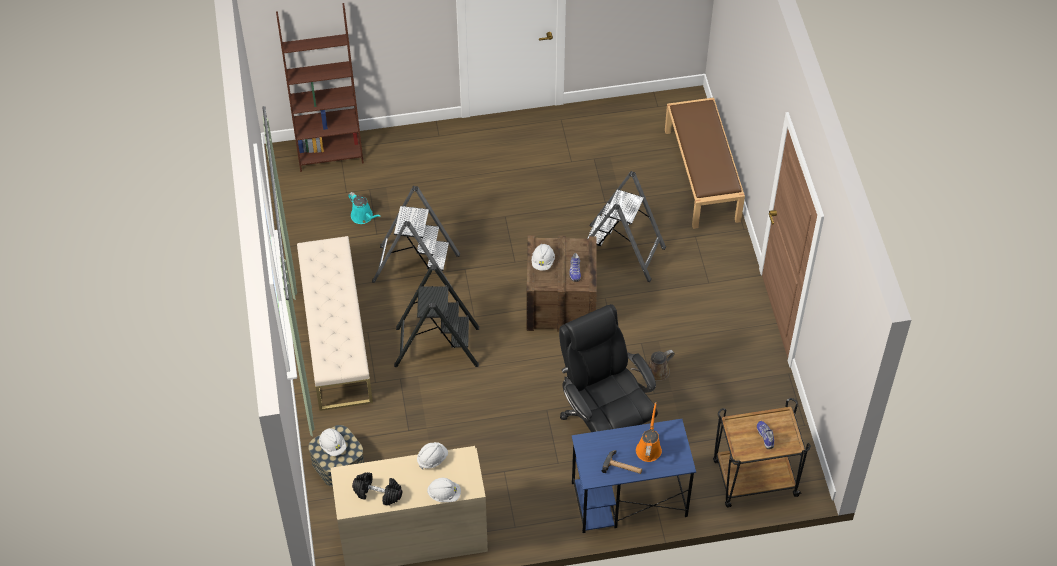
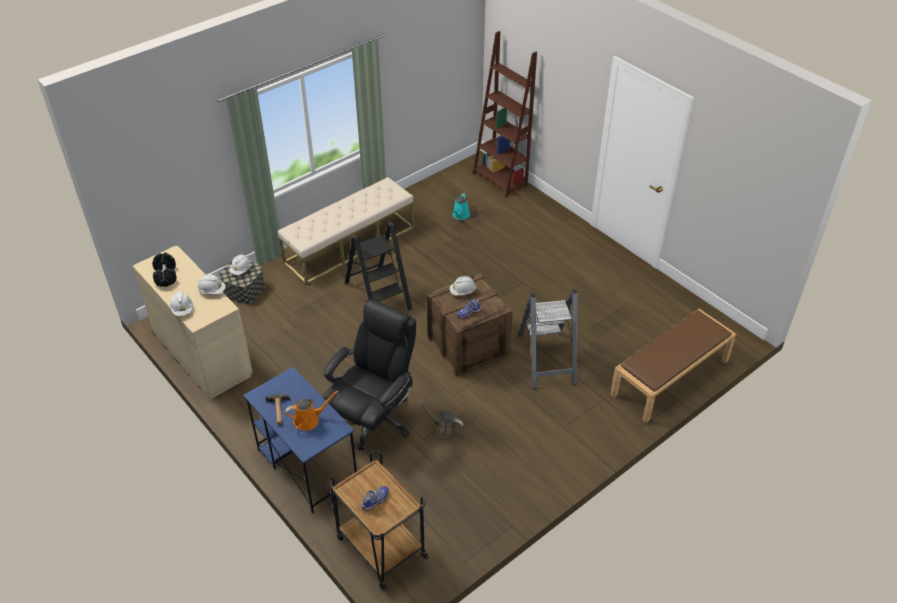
camera: 60 degrees right, 10 degrees down
grey step ladder [372,186,460,288] -> none

